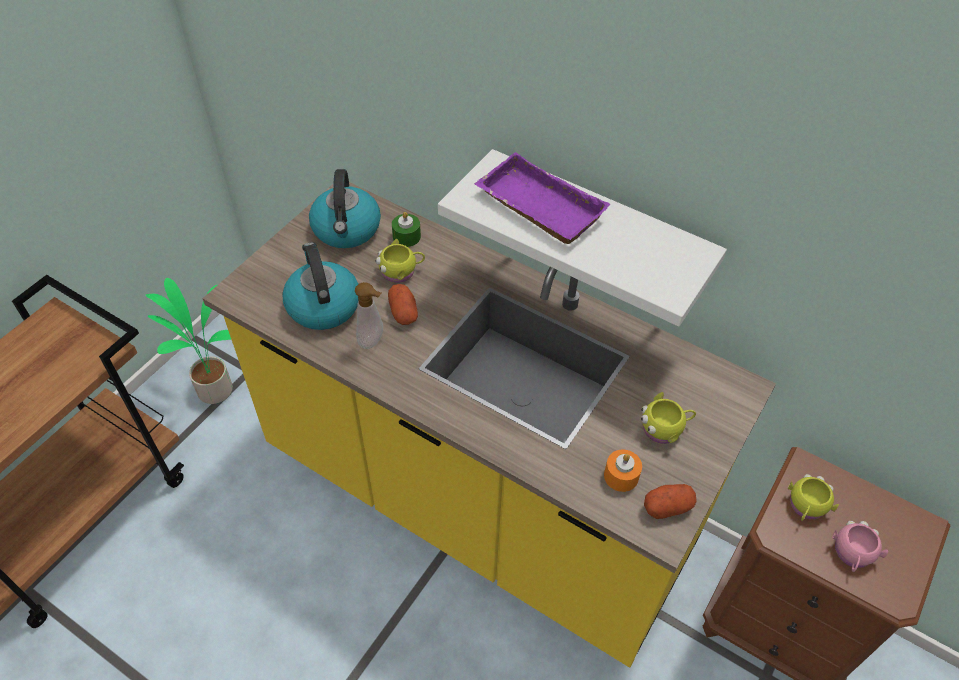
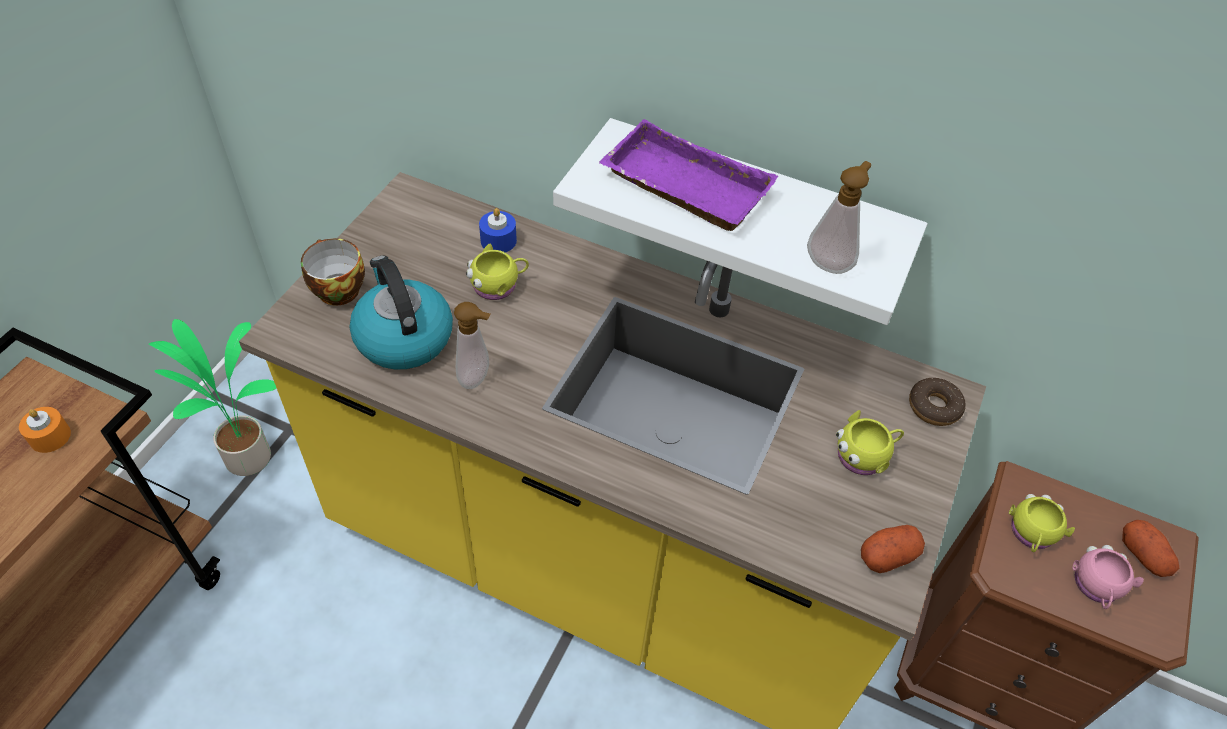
camera: 10 degrees left, 0 degrees up
kettle [309,169,381,248] -> none
potato [388,284,418,325] -> potato moved to [1122,520,1179,577]
green candle [392,212,421,247] -> blue candle [479,208,517,253]
orange candle [604,449,642,492] -> orange candle moved to [19,407,71,453]
none -> cup [301,238,365,306]
none -> soap dispenser [807,161,871,274]
none -> donut [909,378,966,426]

